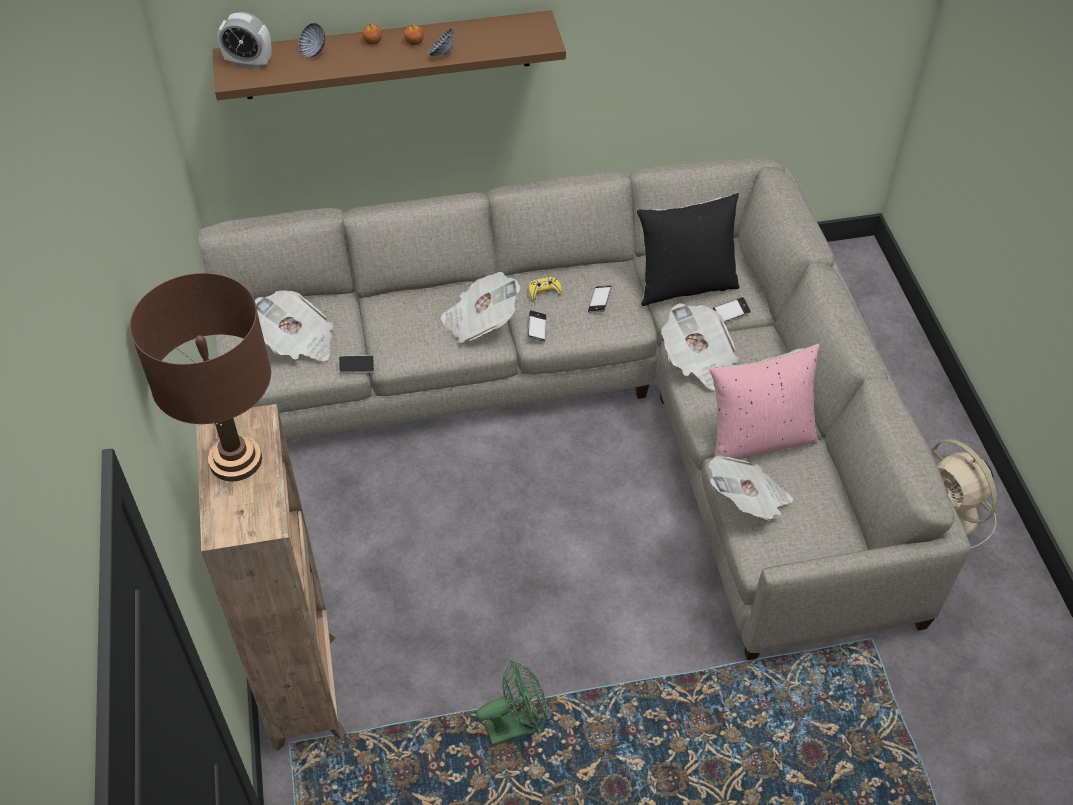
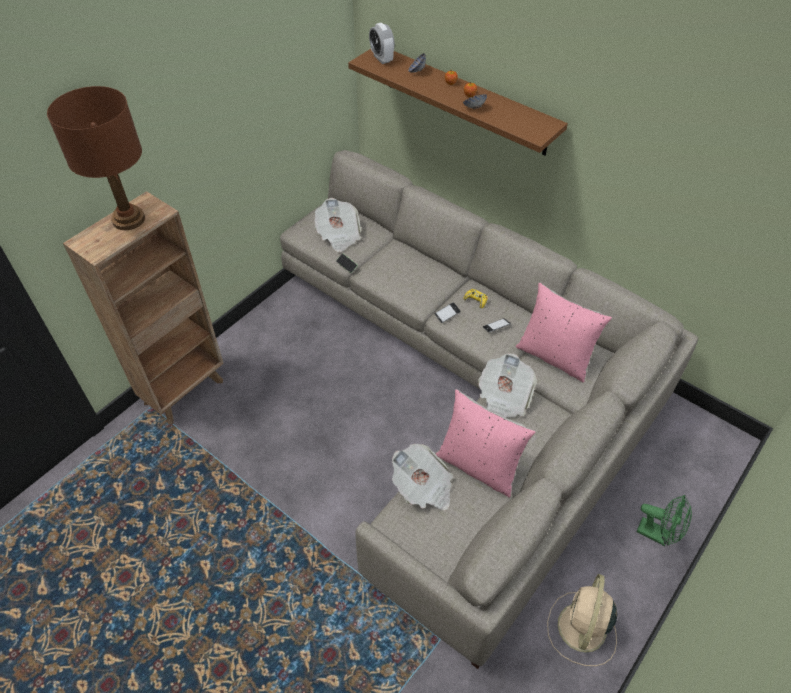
camera: 50 degrees right, 0 degrees up
newspaper [441,272,521,343] -> none
green fan [476,660,547,746] -> green fan moved to [637,495,692,546]
black pillow [637,193,740,306] -> pink pillow [516,283,612,383]
phone [712,297,751,322] -> none

